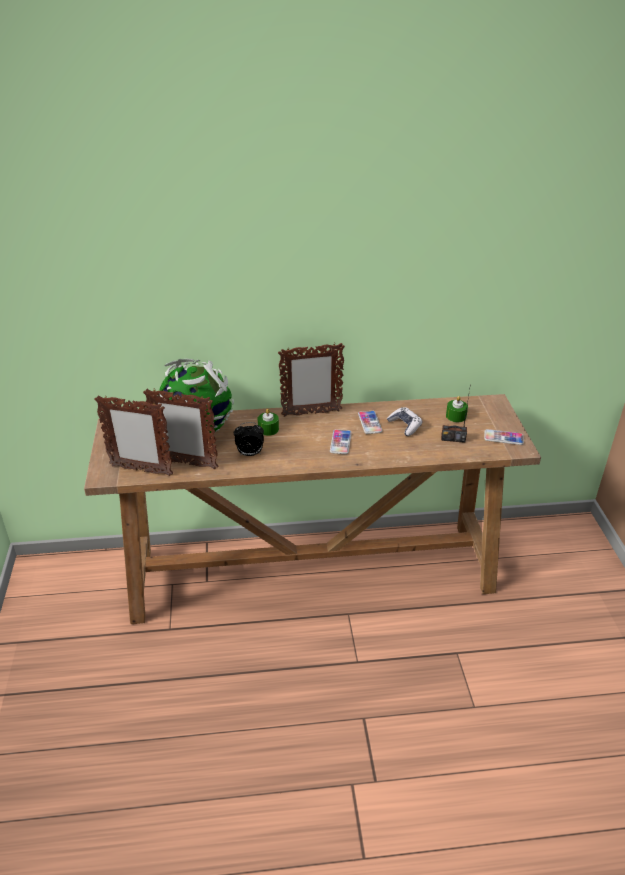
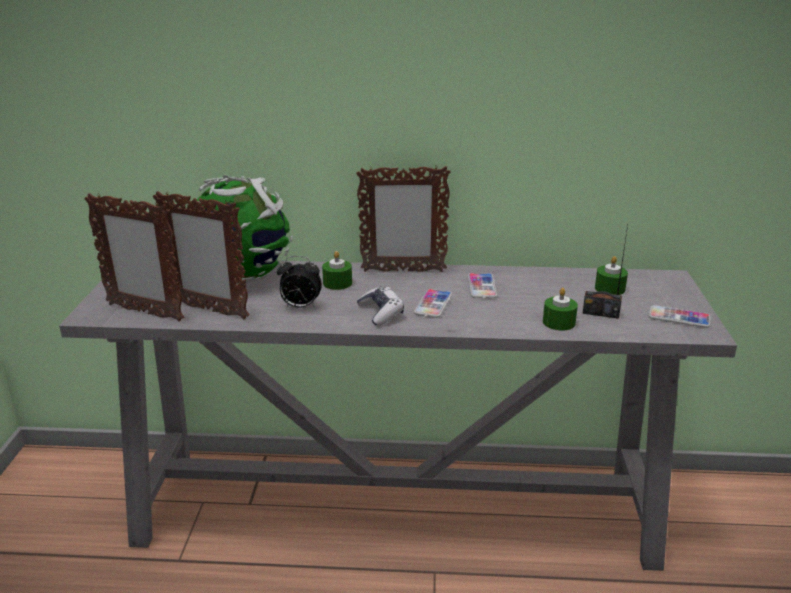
camera: 10 degrees right, 10 degrees down
brown console table [84,394,541,624] -> grey console table [59,261,737,571]
game controller [387,407,423,436] -> game controller moved to [357,286,404,326]
none -> green candle [543,288,578,331]

